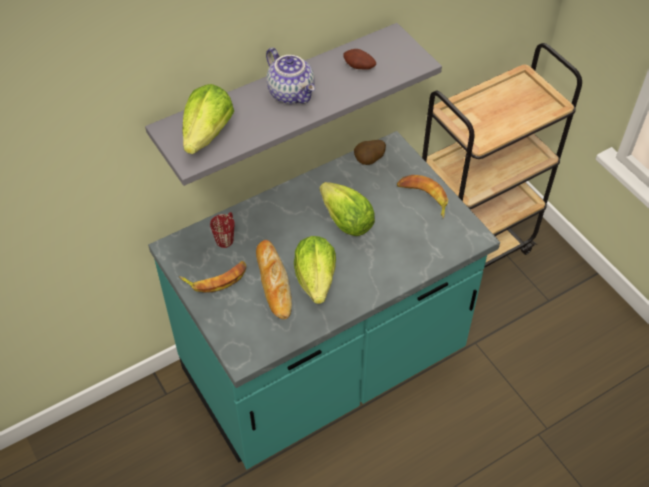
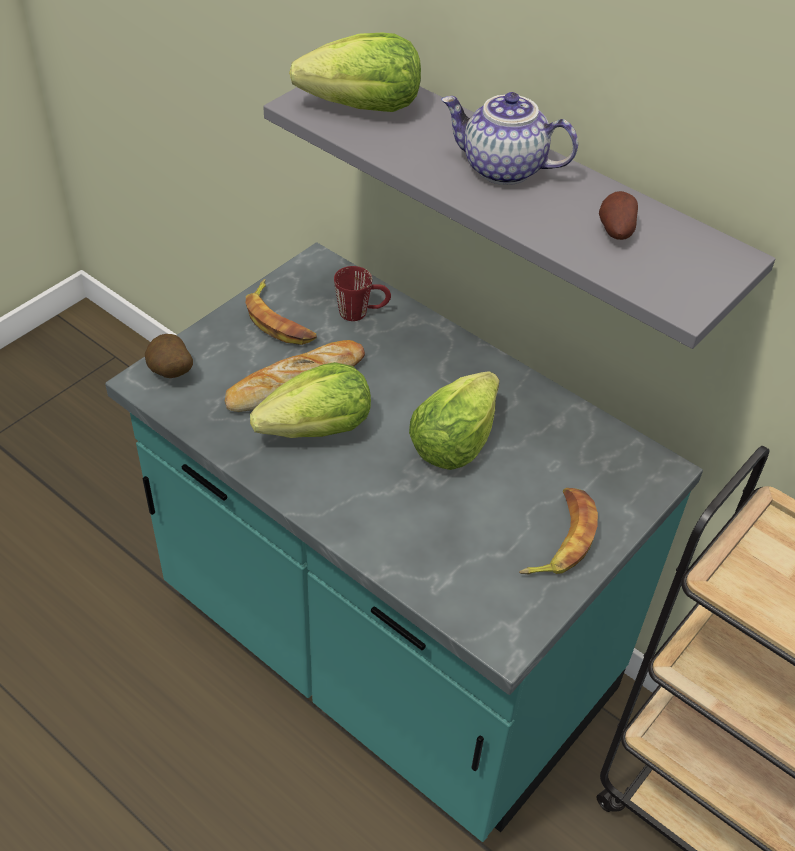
camera: 70 degrees right, 5 degrees down
teapot [266,48,315,104] -> teapot turned 75 degrees clockwise [441,92,578,185]
potato [354,140,386,165] -> potato moved to [145,334,193,378]

